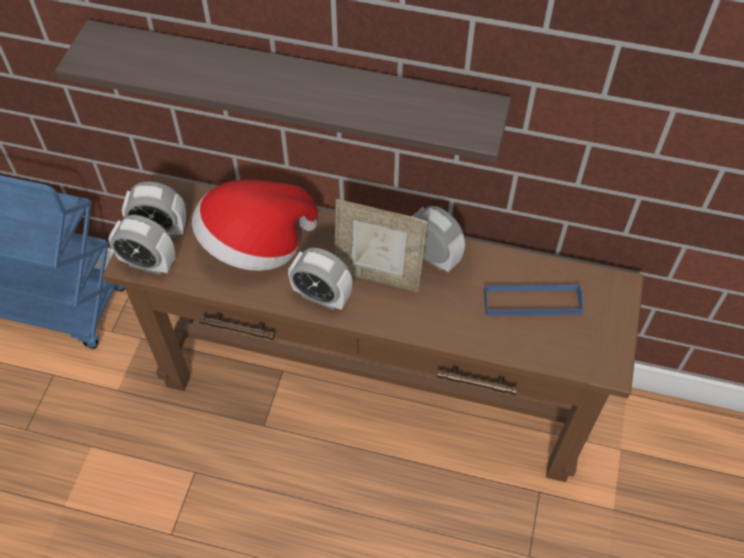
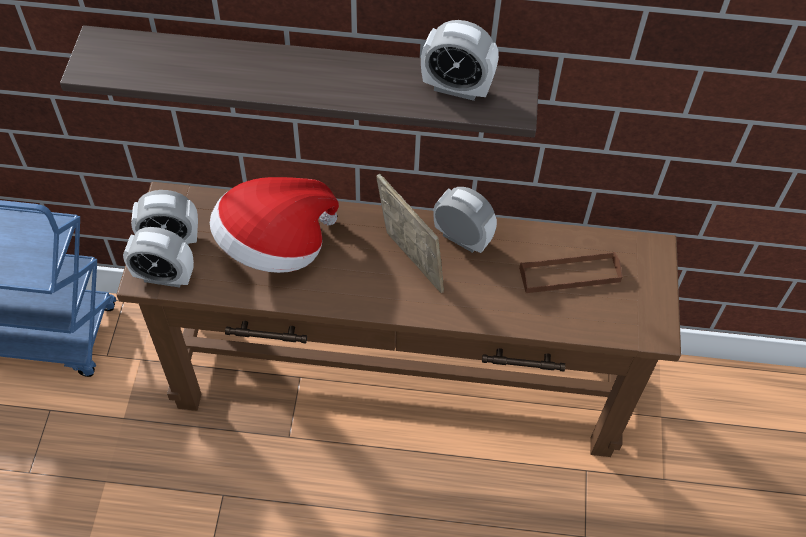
camera: 10 degrees left, 0 degrees up
alarm clock [288,248,352,310] -> alarm clock moved to [421,20,499,101]
picture frame [335,199,428,293] -> picture frame turned 135 degrees counterclockwise [377,174,444,293]
blue tray [484,284,583,315] -> brown tray [519,252,623,293]

